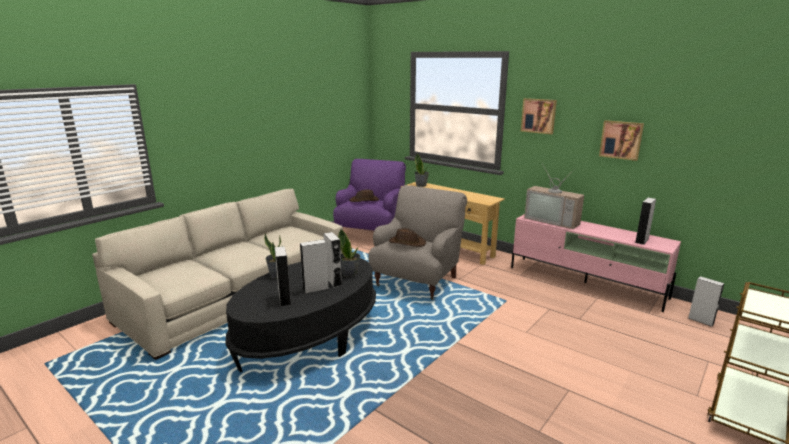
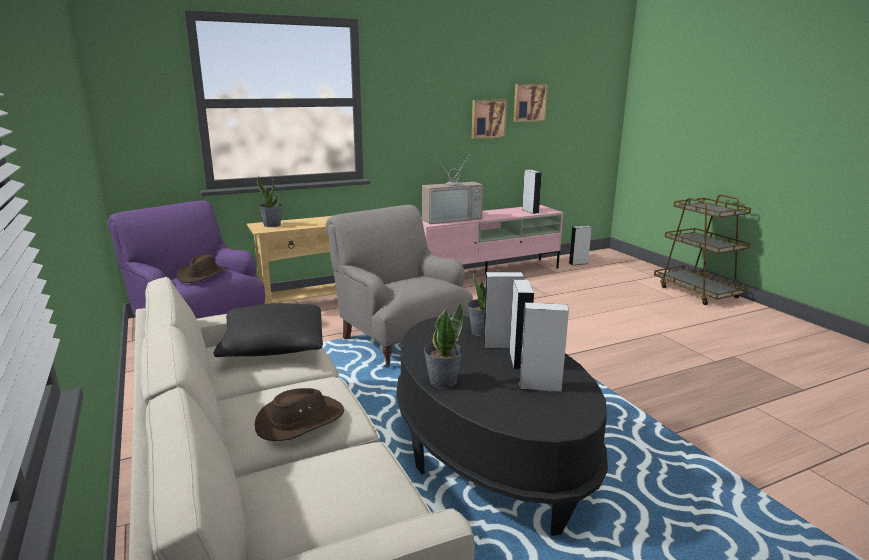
camera: 65 degrees left, 0 degrees up
brown hat [389,228,426,247] -> brown hat moved to [255,388,344,441]
picture [521,98,557,134] -> picture moved to [513,84,548,122]
none -> black pillow [214,303,323,357]

